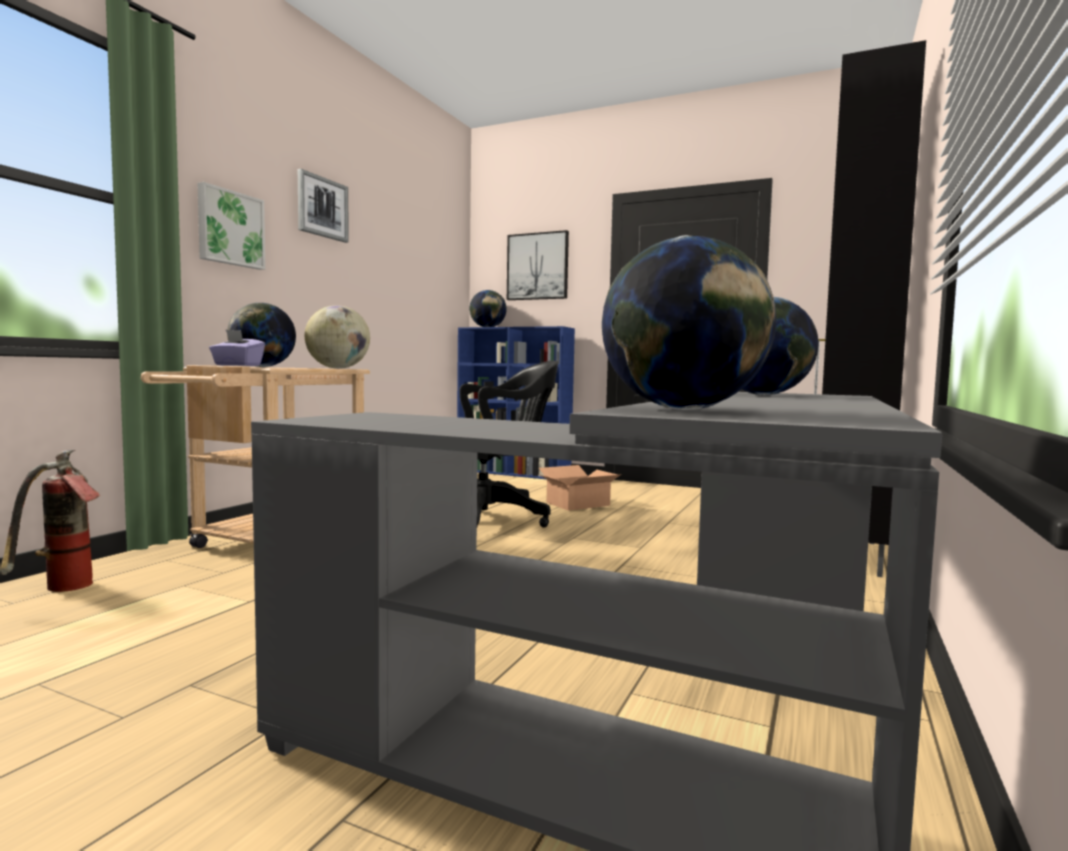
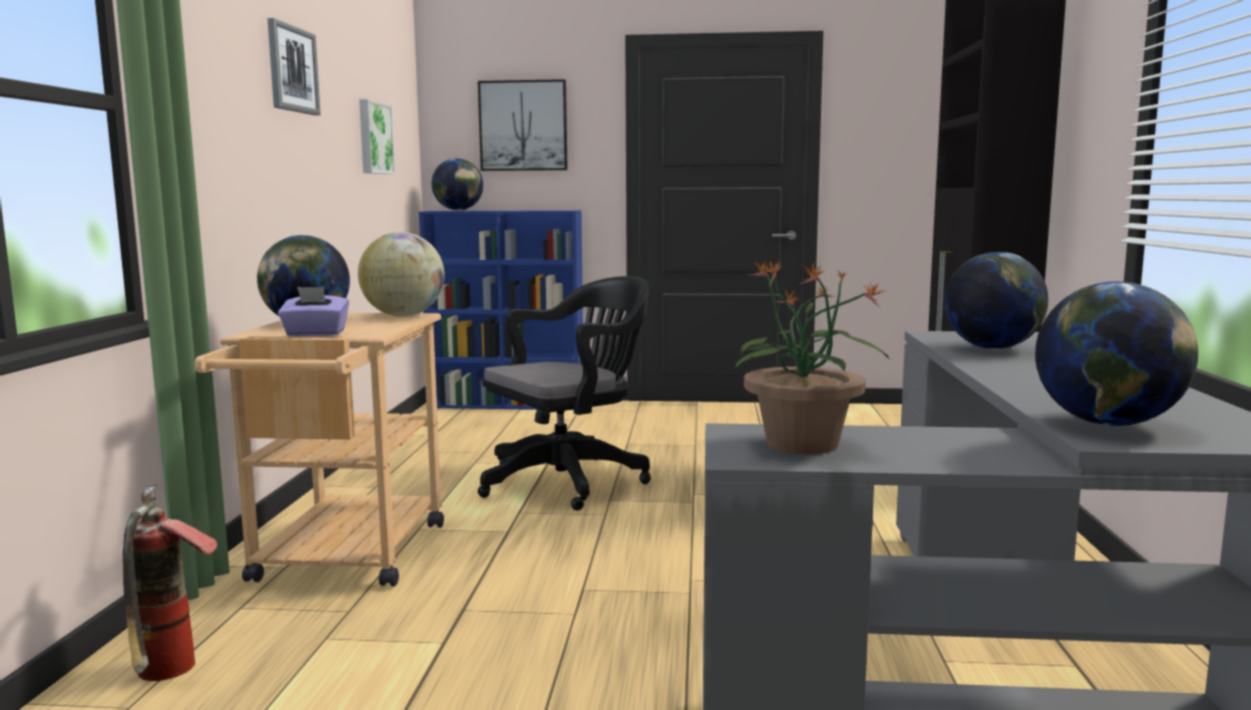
camera: 20 degrees left, 5 degrees up
picture [197,182,265,270] -> picture moved to [359,99,395,174]
cardboard box [539,465,621,511] -> none
none -> potted plant [735,260,890,454]

